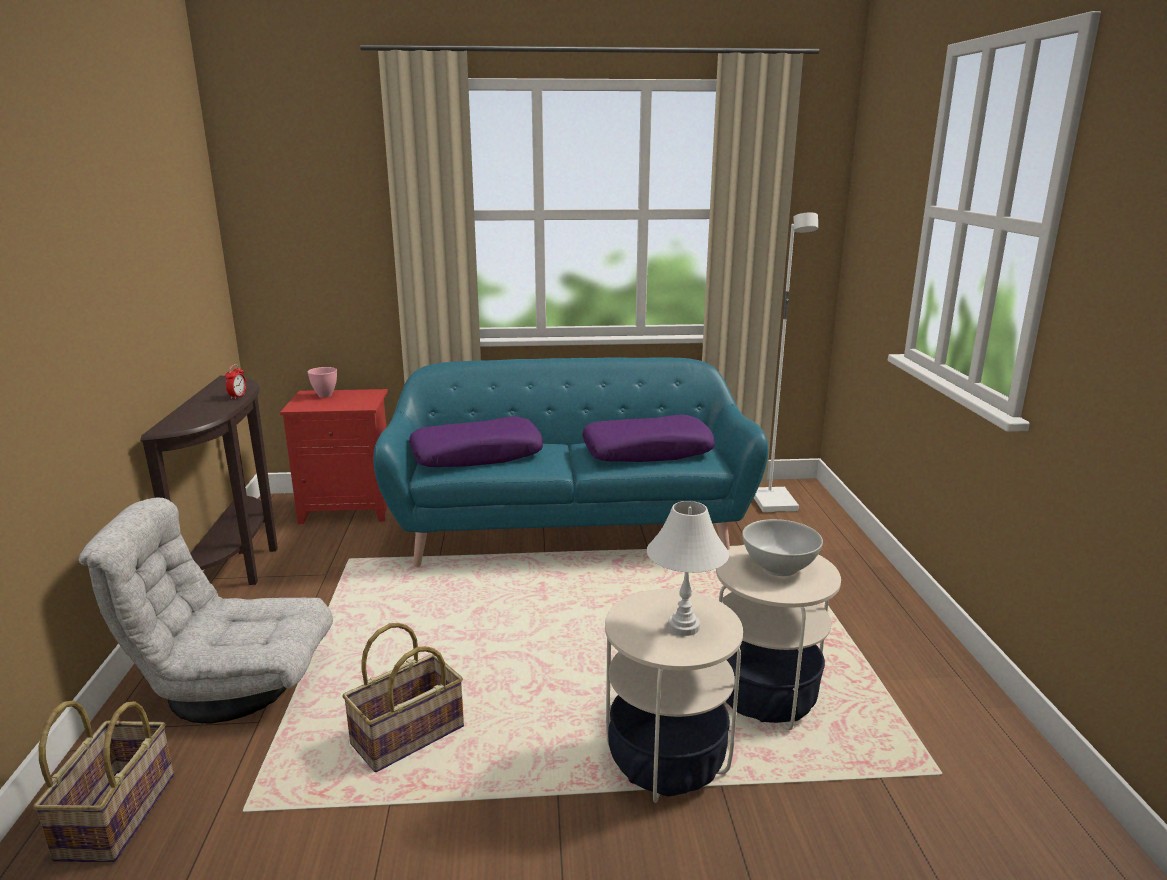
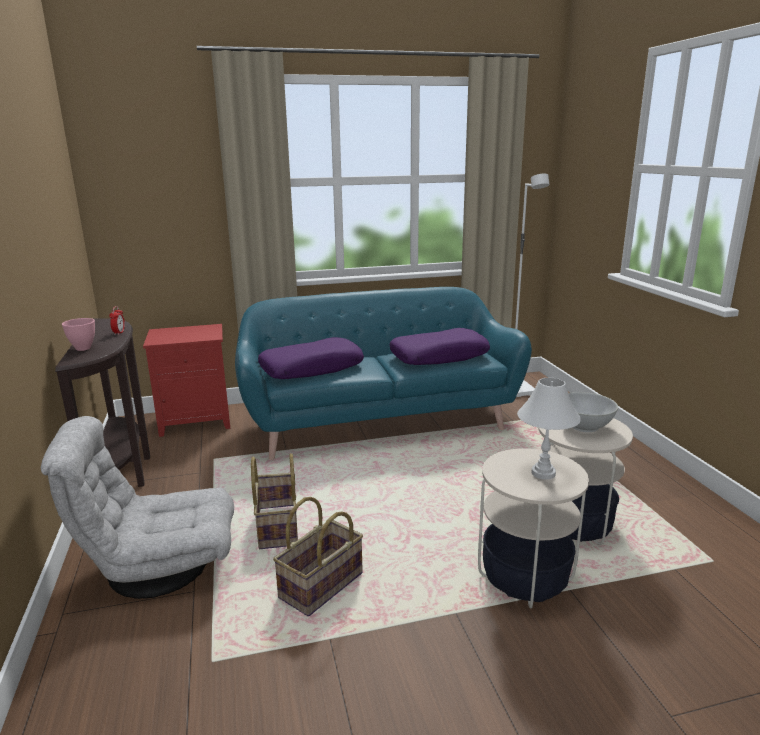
camera: 10 degrees left, 0 degrees up
basket [33,700,174,862] -> basket moved to [251,453,298,549]
pink bowl [308,367,337,398] -> pink bowl moved to [62,318,95,351]

